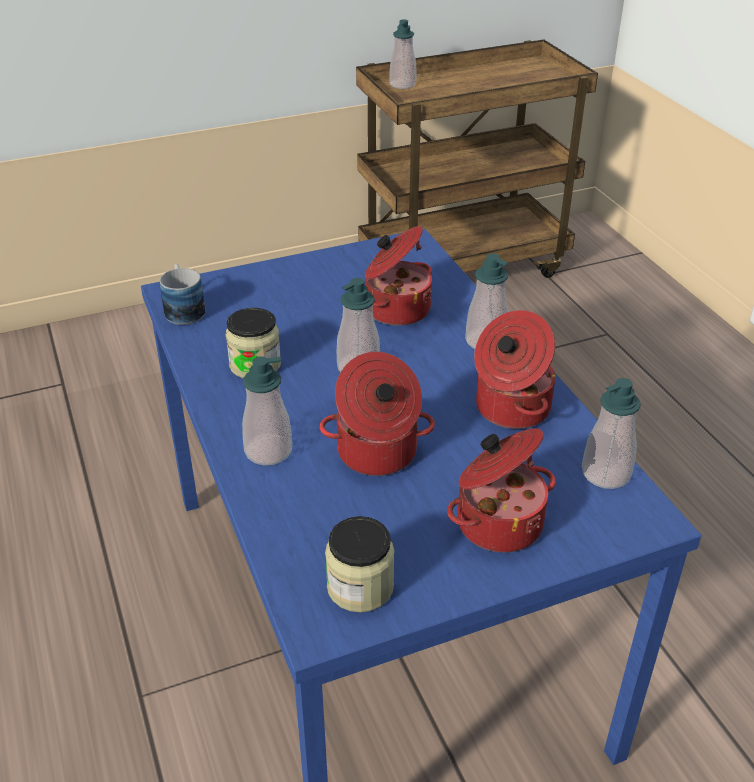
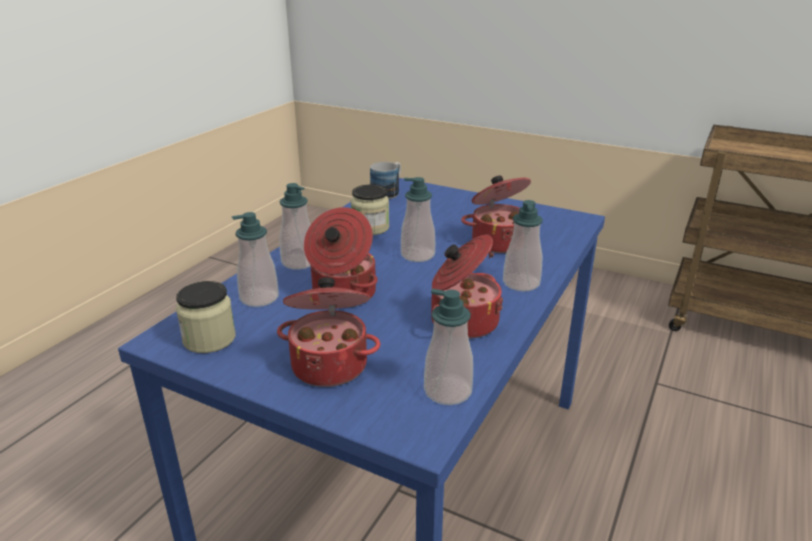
camera: 50 degrees right, 10 degrees down
soap dispenser [389,19,417,89] -> soap dispenser moved to [232,212,279,307]

